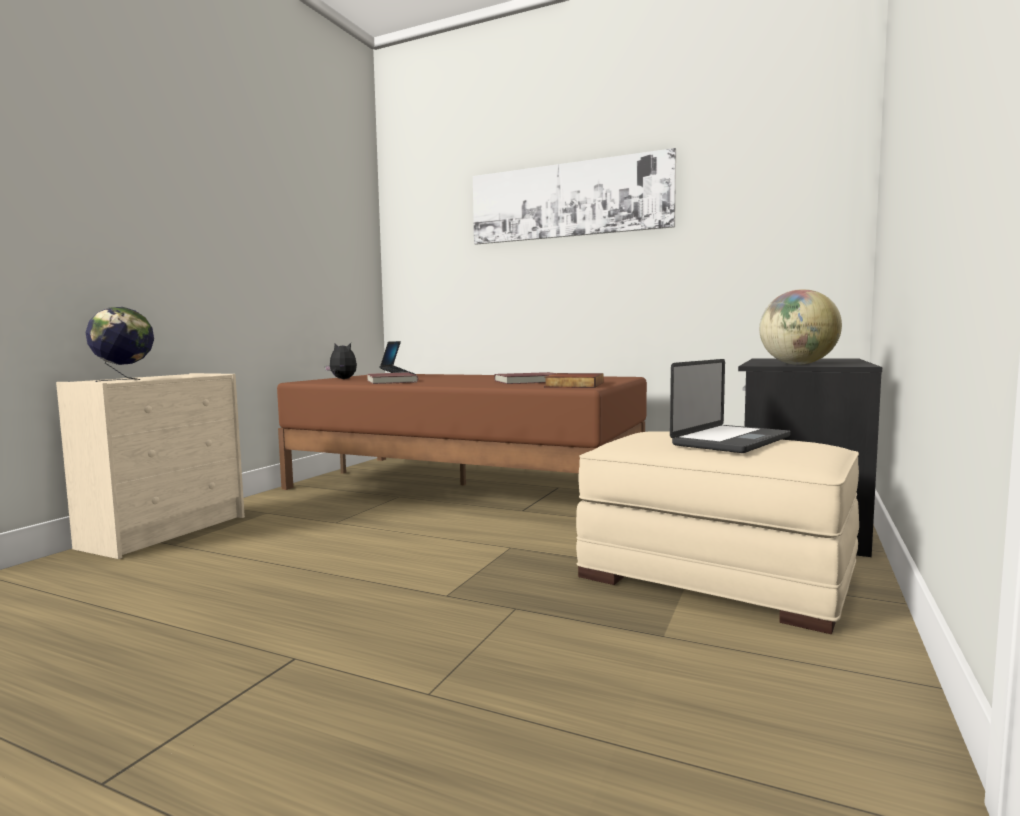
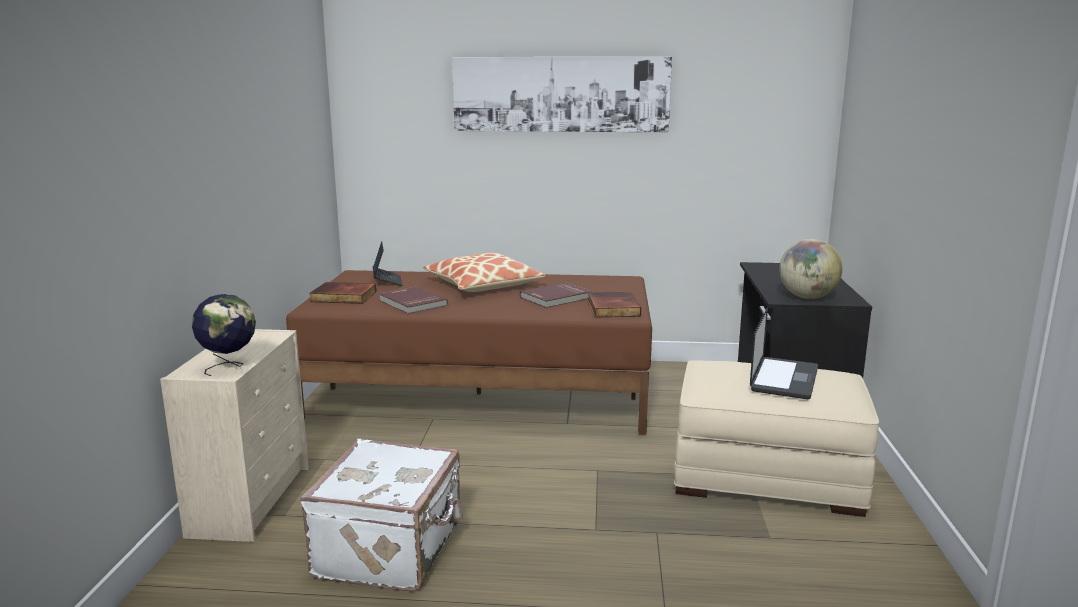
camera: 20 degrees left, 10 degrees up
plush toy [325,343,357,379] -> book [309,282,376,304]
none -> white suitcase [300,439,463,592]
none -> pillow [423,253,546,292]

